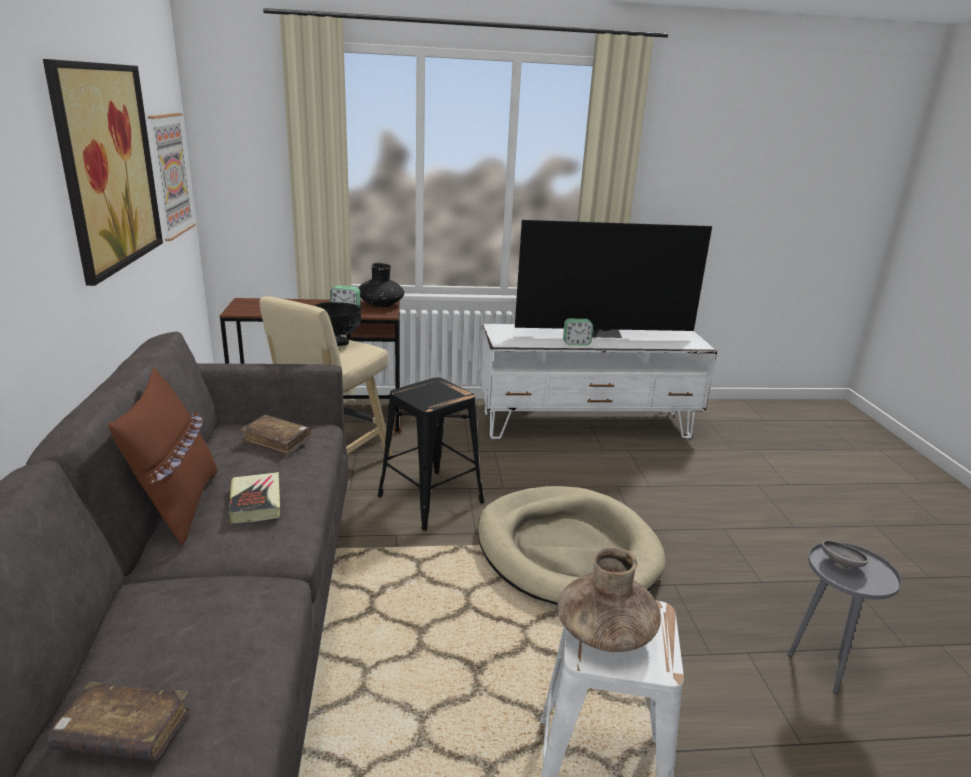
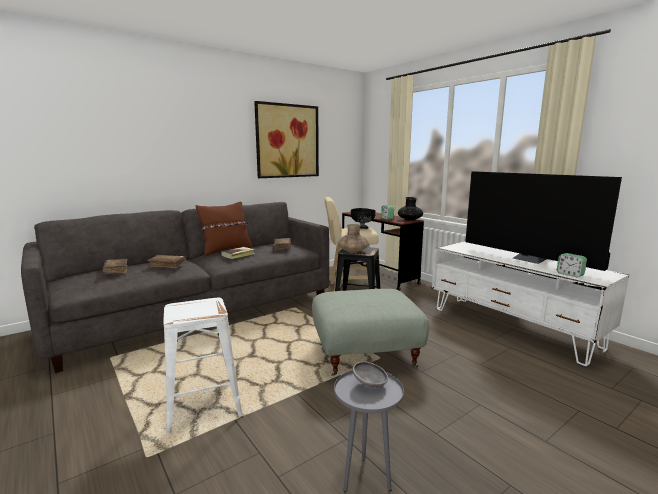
camera: 60 degrees right, 10 degrees down
picture [148,113,196,241] -> none
beige dog bed [478,486,666,605] -> grey ottoman [312,289,429,376]
brown vase [557,547,661,652] -> brown vase moved to [338,224,369,253]
alarm clock [563,318,593,345] -> alarm clock moved to [557,253,587,277]
none -> brown book [147,255,186,269]

